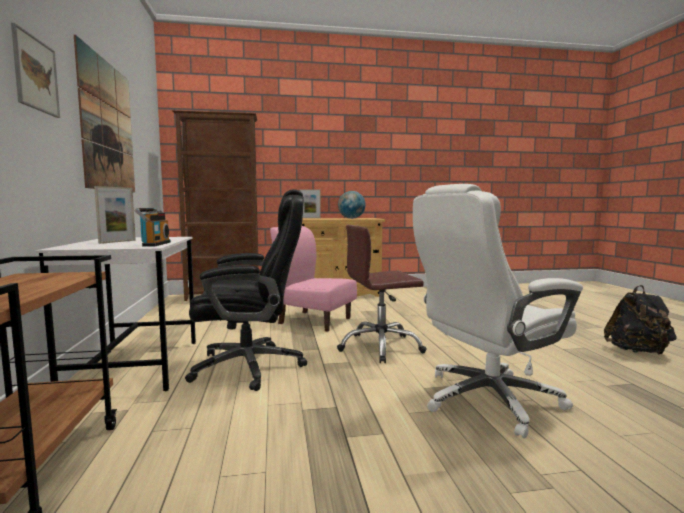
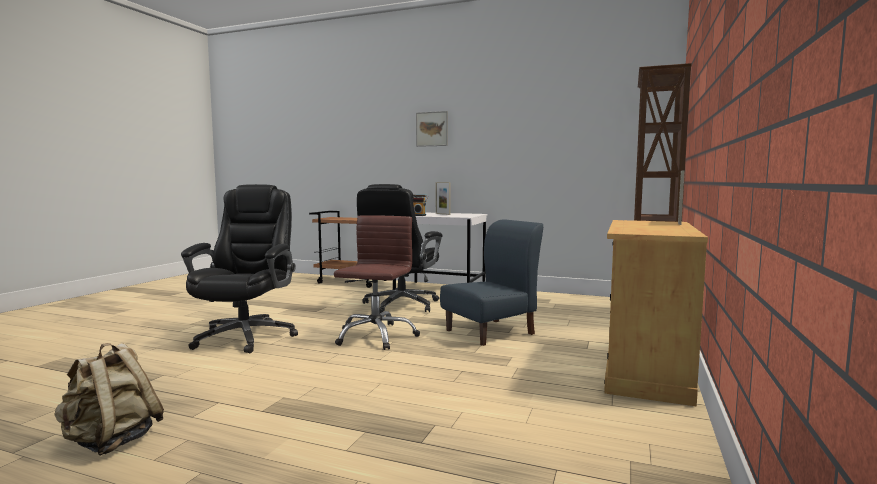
camera: 120 degrees right, 0 degrees up
picture [74,35,135,193] -> none
pink chair [270,226,357,332] -> blue chair [440,219,543,346]
globe [338,191,366,219] -> none
white office chair [413,184,583,439] -> black office chair [181,184,298,353]
black backpack [604,285,677,354] -> beige backpack [54,343,164,456]

